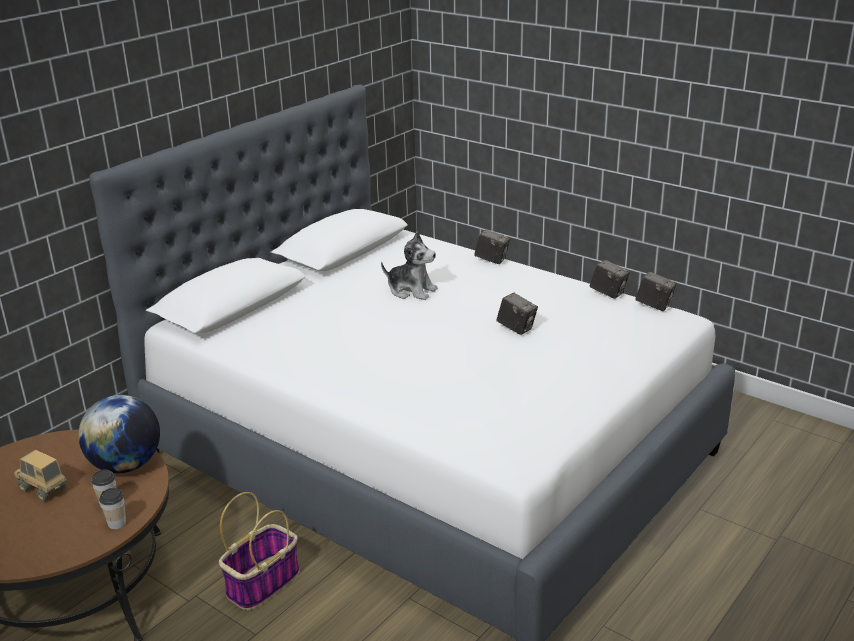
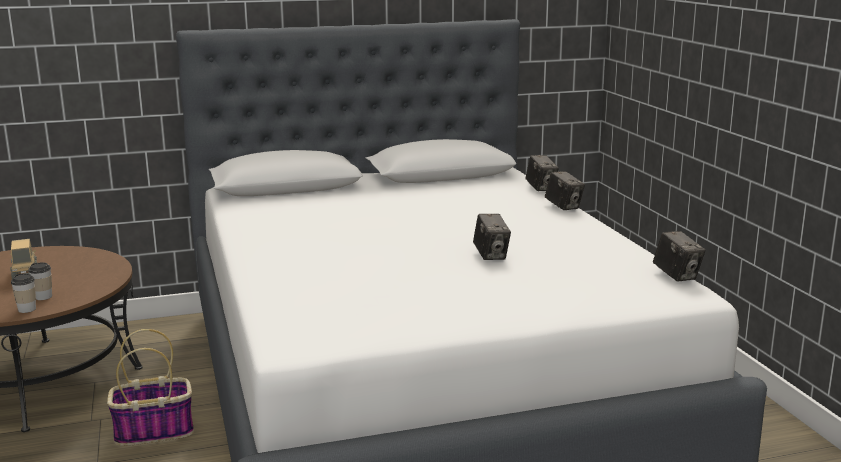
camera: 35 degrees right, 10 degrees down
globe [78,395,160,473] -> none
plush toy [381,231,438,300] -> none
camera [590,260,630,299] -> camera moved to [525,155,559,191]

